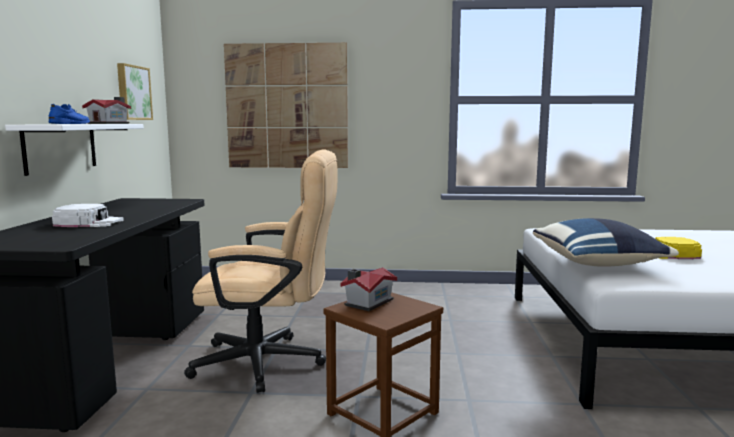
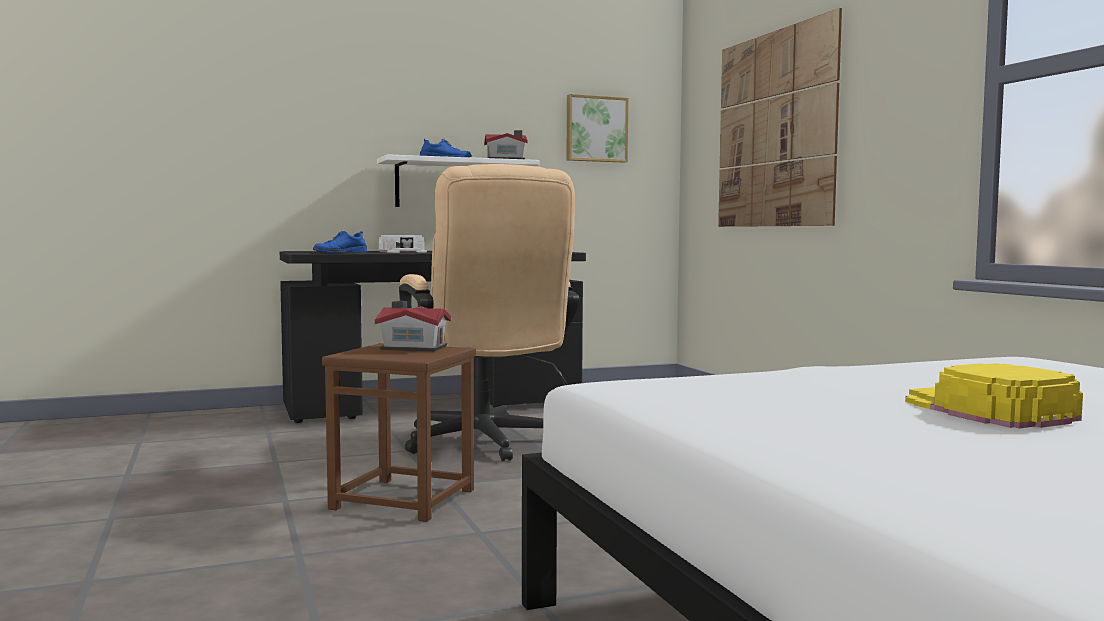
camera: 65 degrees right, 5 degrees down
blue pillow [533,218,679,267] -> none
none -> blue shoe [313,231,367,253]

